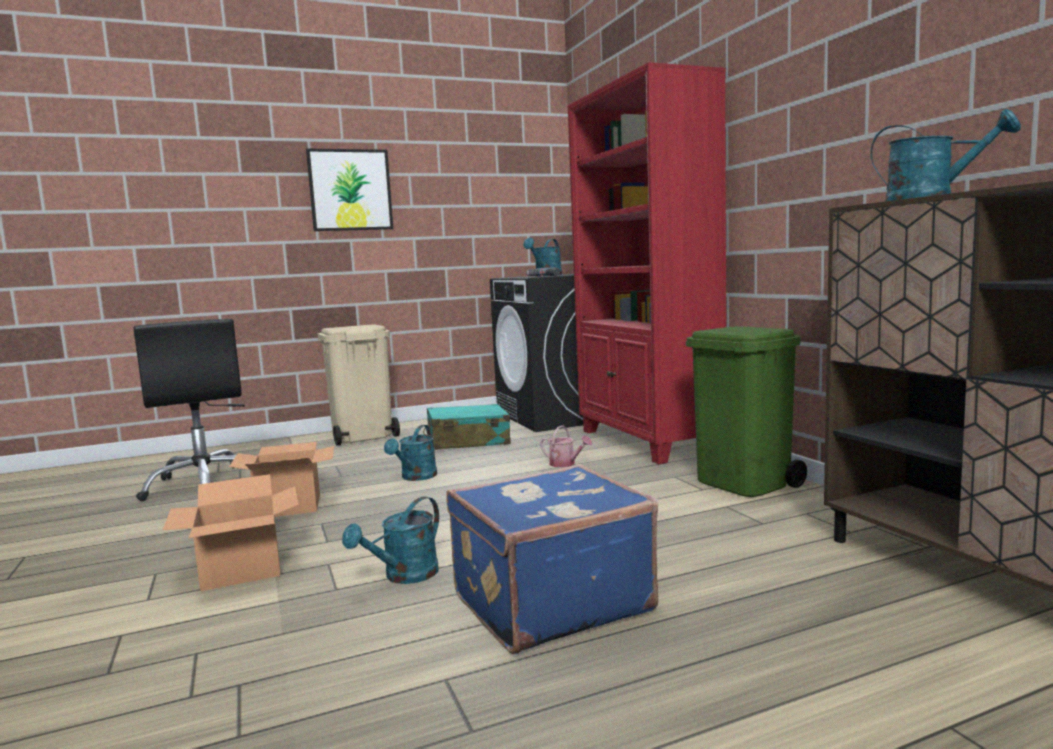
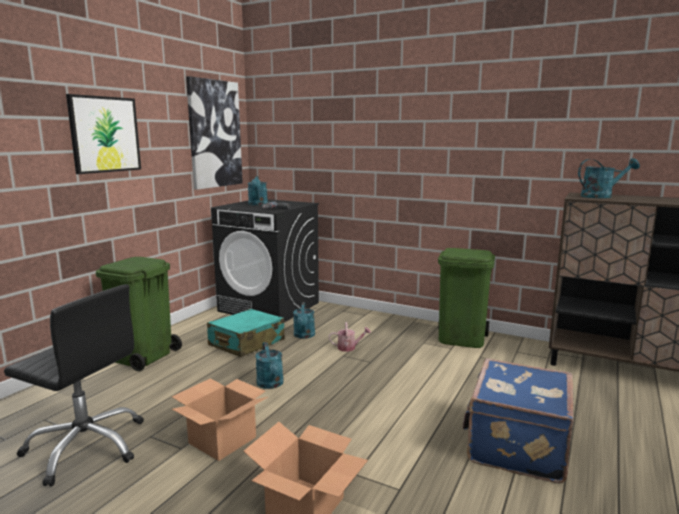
camera: 40 degrees left, 5 degrees up
beige trash can [318,325,400,446] -> green trash can [95,257,182,371]
turquoise watering can [342,496,439,584] -> turquoise watering can moved to [293,302,315,339]
red bookcase [568,62,726,464] -> none
none -> picture [186,76,243,190]

